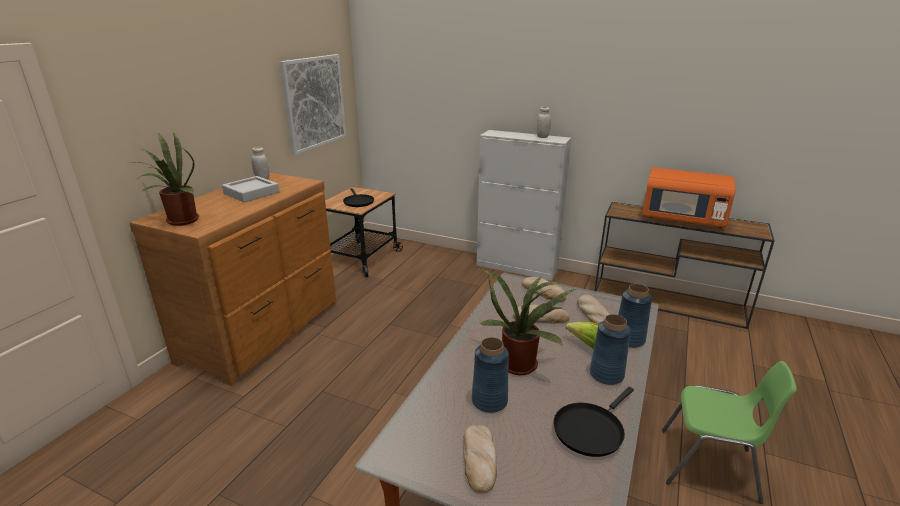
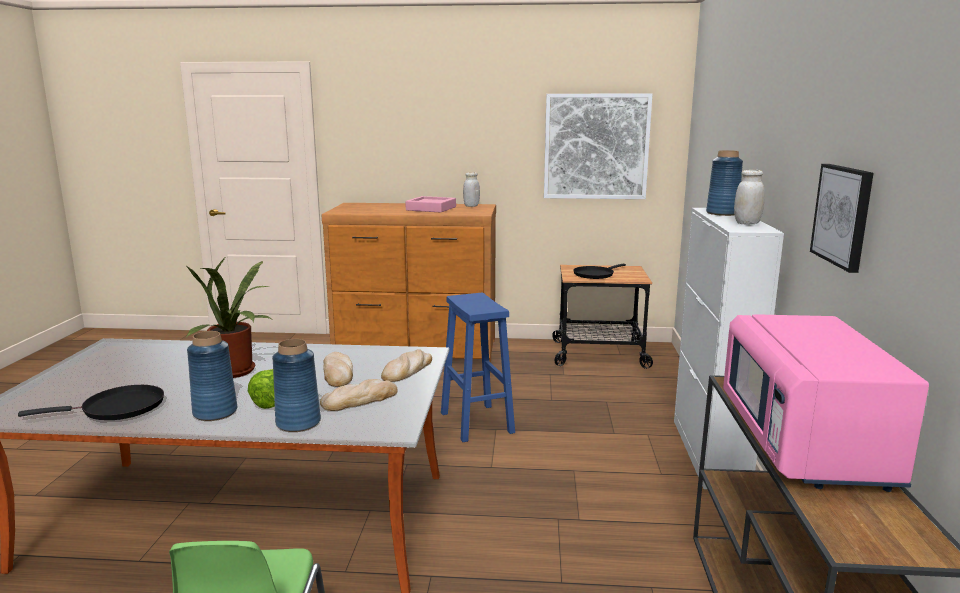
camera: 70 degrees right, 10 degrees down
potted plant [129,132,199,226] -> none
grey tray [222,176,279,202] -> pink tray [405,196,456,213]
bread [464,425,497,493] -> none
blue vase [472,337,509,413] -> blue vase moved to [706,150,743,216]
black frying pan [553,387,634,457] -> black frying pan turned 135 degrees clockwise [18,385,164,420]
orange microwave [642,167,736,228] -> pink microwave [723,314,929,492]
none -> blue stool [441,293,515,442]
none -> picture [810,164,874,273]

